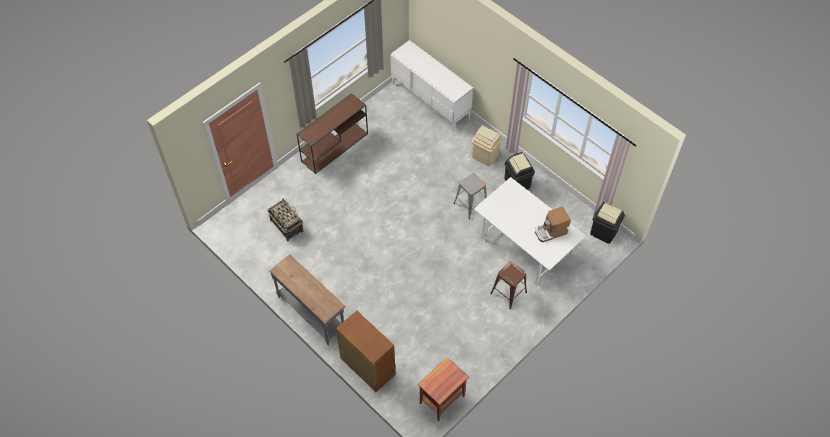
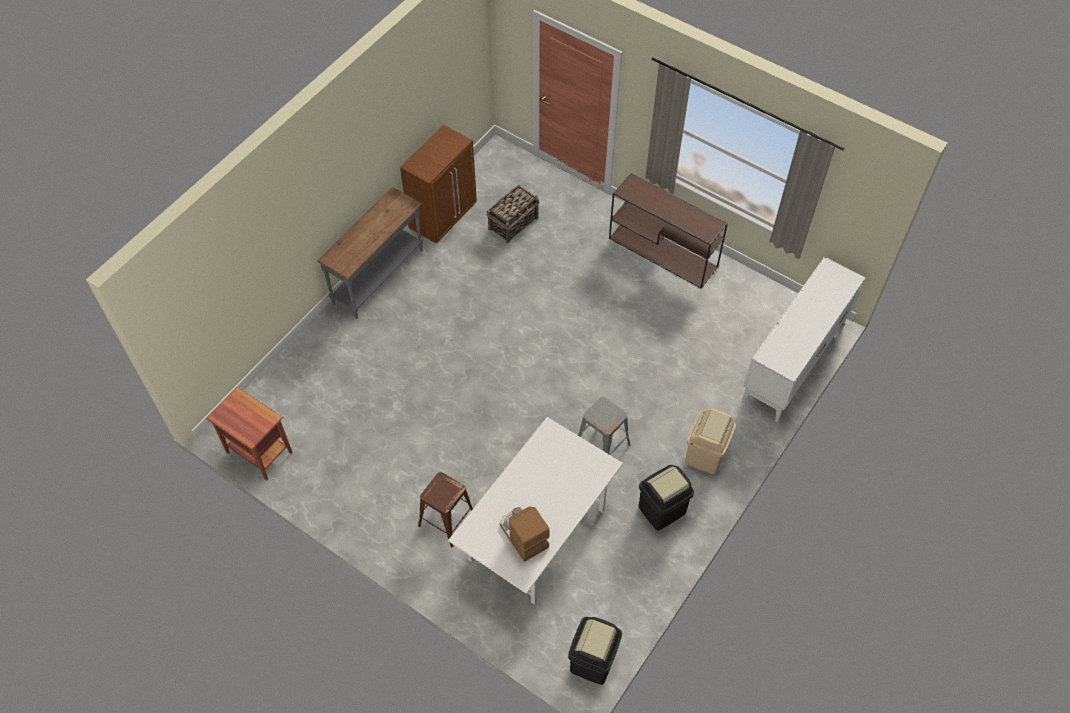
camera: 80 degrees right, 0 degrees up
brown cabinet [336,311,396,392] -> brown cabinet moved to [400,125,477,244]

